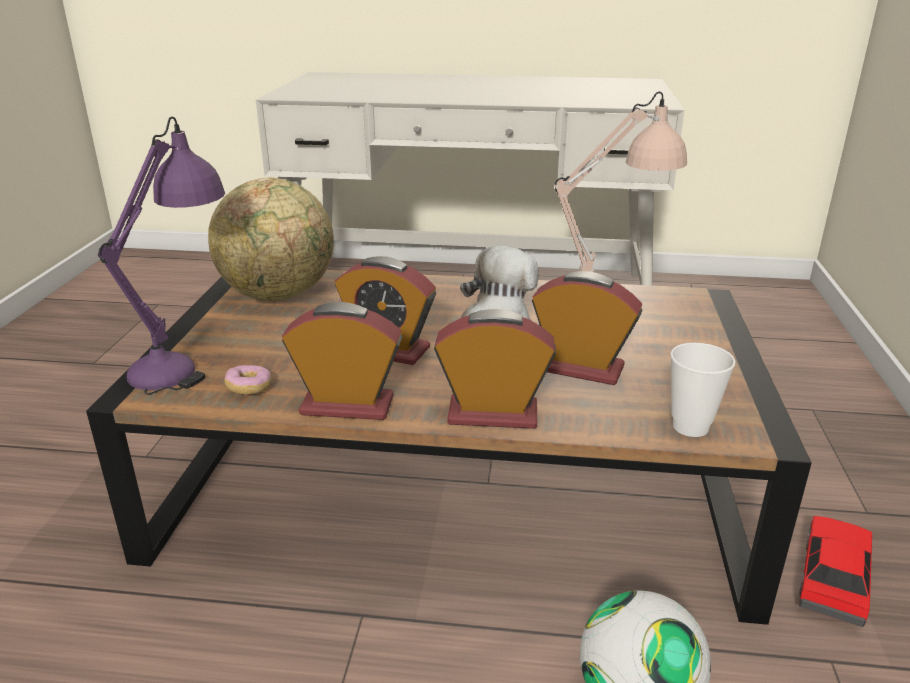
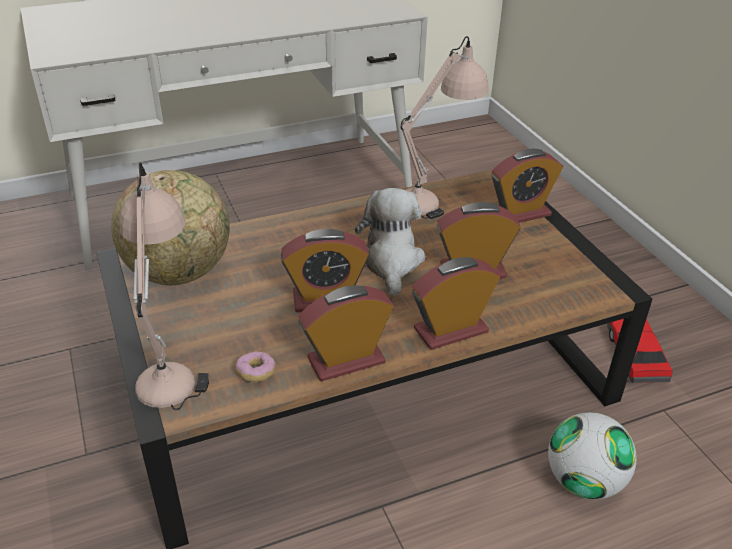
camera: 30 degrees left, 10 degrees up
purple table lamp [98,117,225,395] -> beige table lamp [120,163,209,410]
cup [670,343,735,437] -> none
none -> alarm clock [491,149,563,223]

